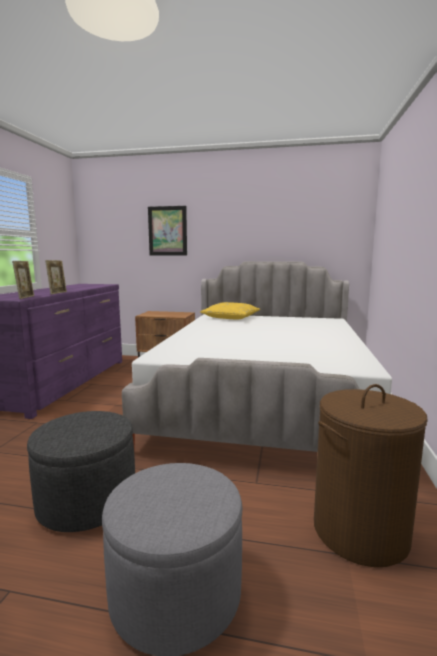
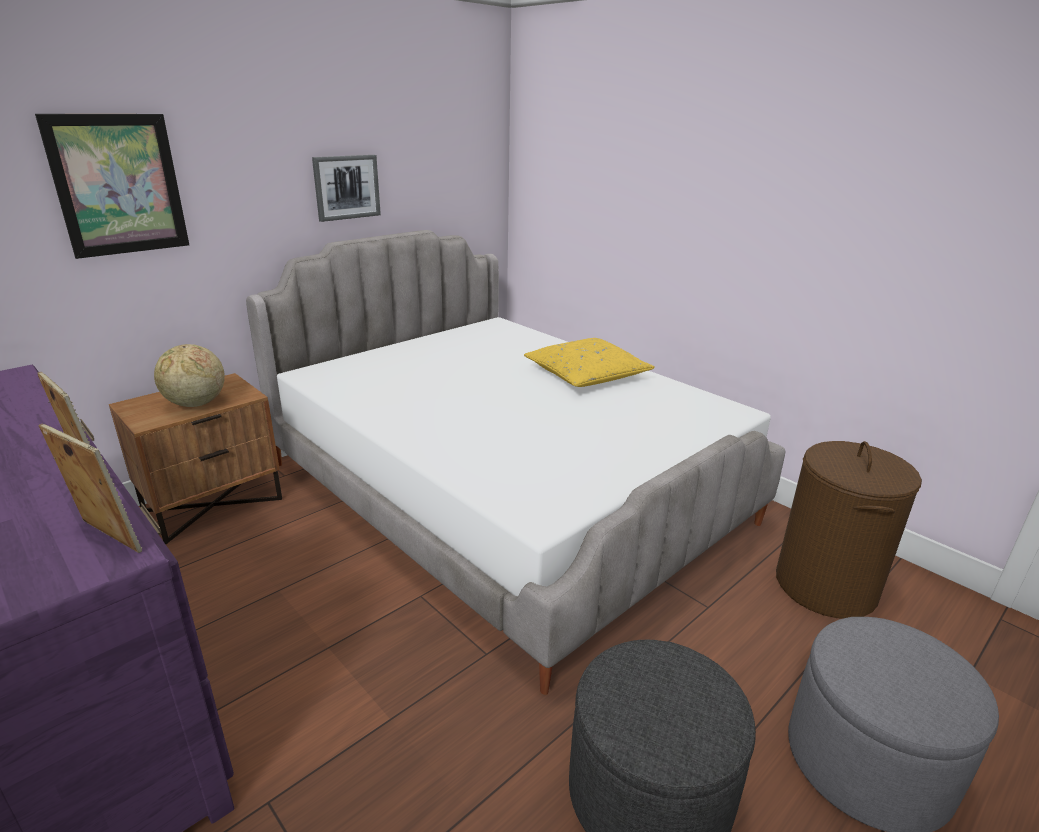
camera: 55 degrees left, 15 degrees up
yellow pillow [200,302,260,319] -> yellow pillow moved to [524,338,655,387]
none -> globe [154,344,225,407]
none -> picture [312,155,381,222]

